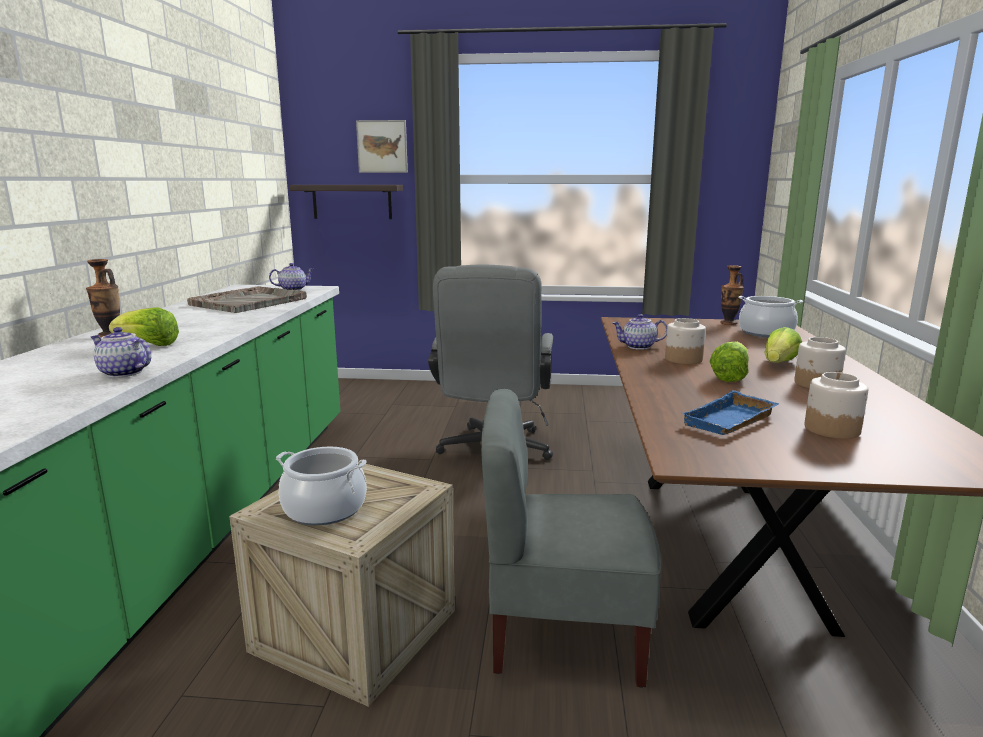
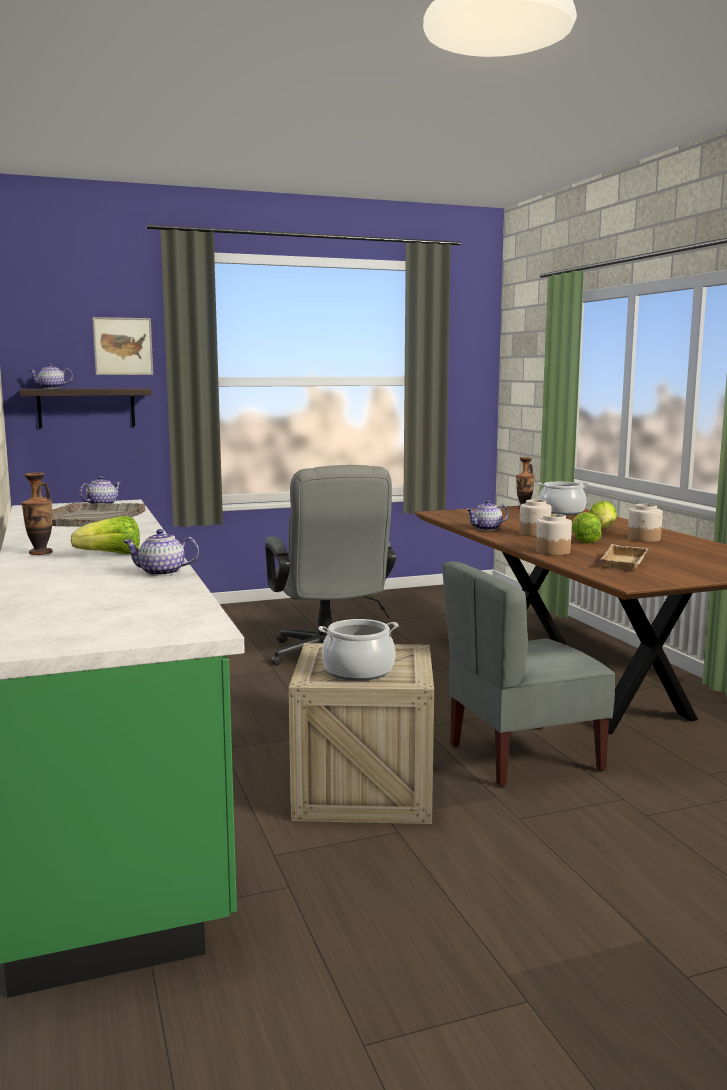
camera: 25 degrees left, 5 degrees down
blue tray [682,390,780,435] -> beige tray [601,544,649,570]
jar [804,372,868,439] -> jar moved to [536,514,572,555]
none -> teapot [29,363,73,389]

